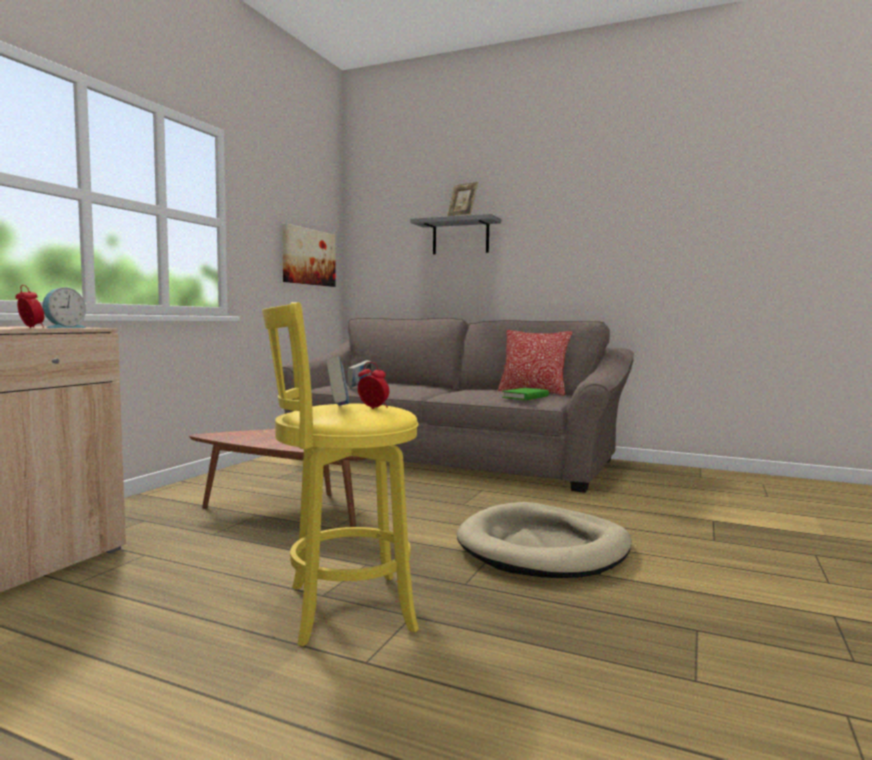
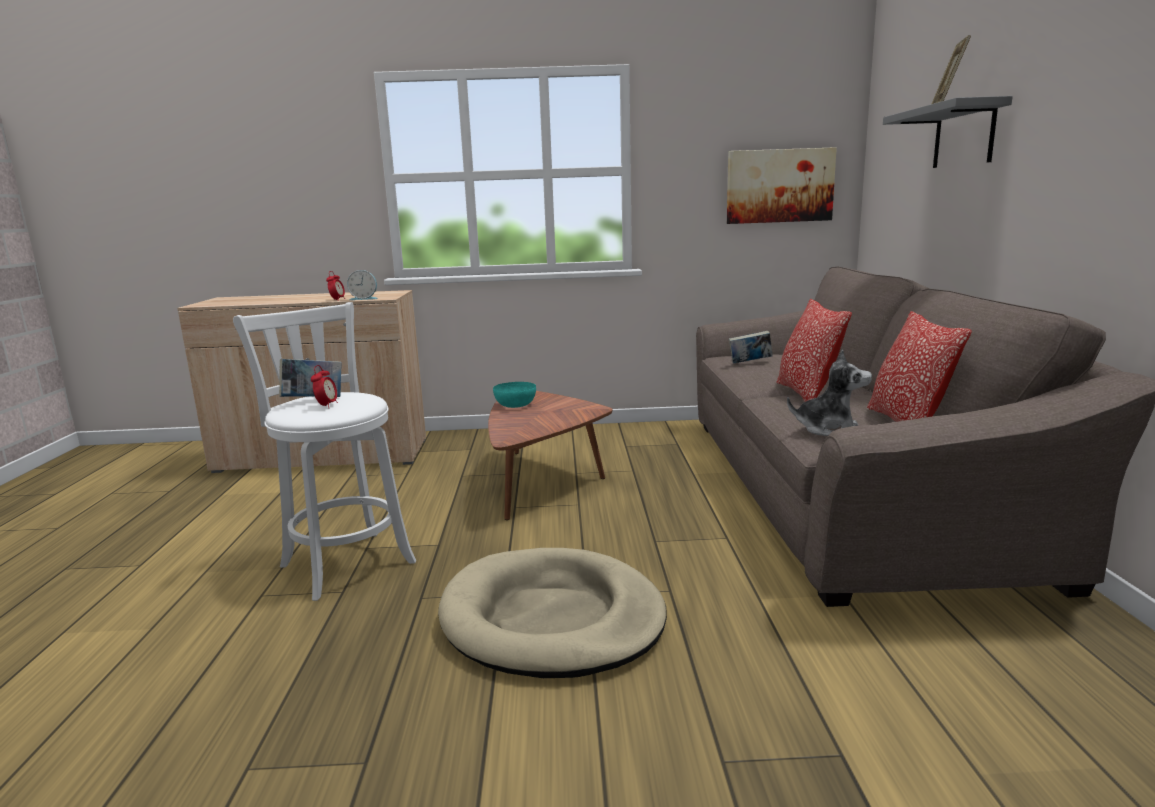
camera: 65 degrees right, 10 degrees up
yellow stool [262,302,419,647] -> white stool [233,302,416,601]
green book [502,388,549,400] -> plush toy [787,349,872,436]
none -> turquoise bowl [493,382,536,408]
none -> pillow [776,299,852,402]

